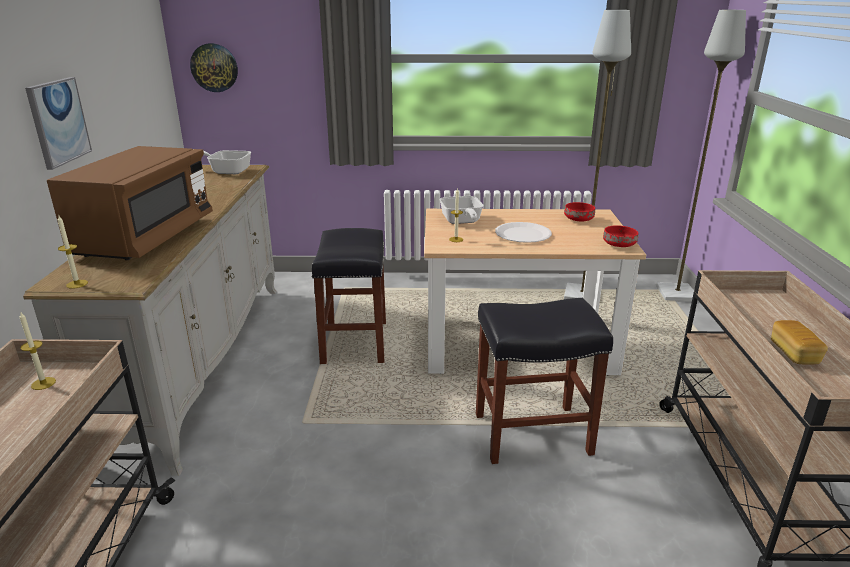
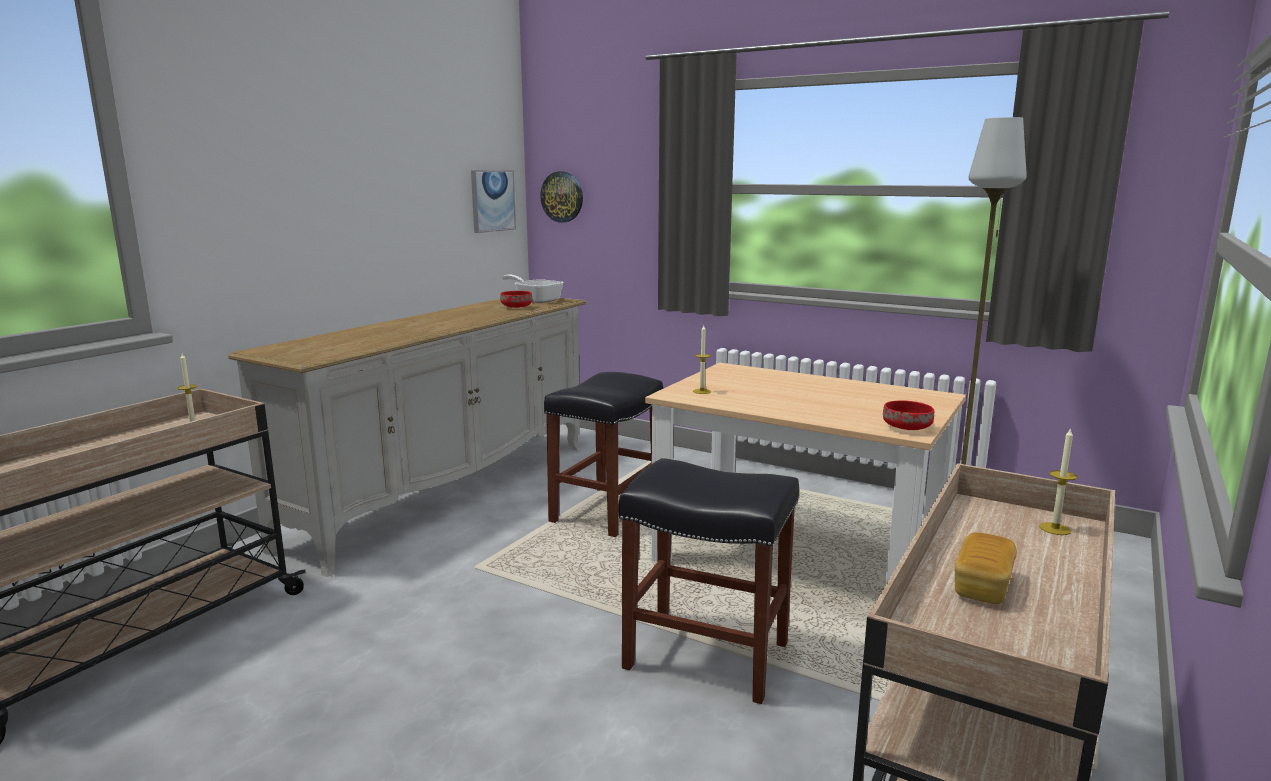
camera: 30 degrees right, 10 degrees down
picture [25,77,92,170] -> picture moved to [471,170,516,233]
brown microwave [47,146,213,260] -> none
candle [58,216,88,289] -> candle moved to [1039,427,1077,535]
frying pan [439,196,484,224] -> none
white plate [495,222,552,243] -> none
red bowl [564,202,595,222] -> red bowl moved to [500,291,532,308]
grey floor lamp [656,10,746,302] -> none

